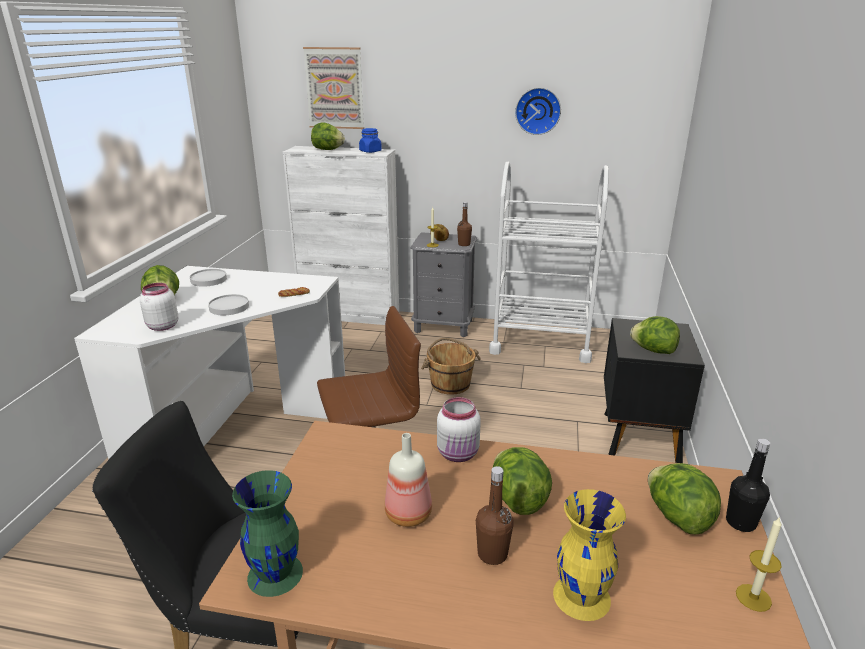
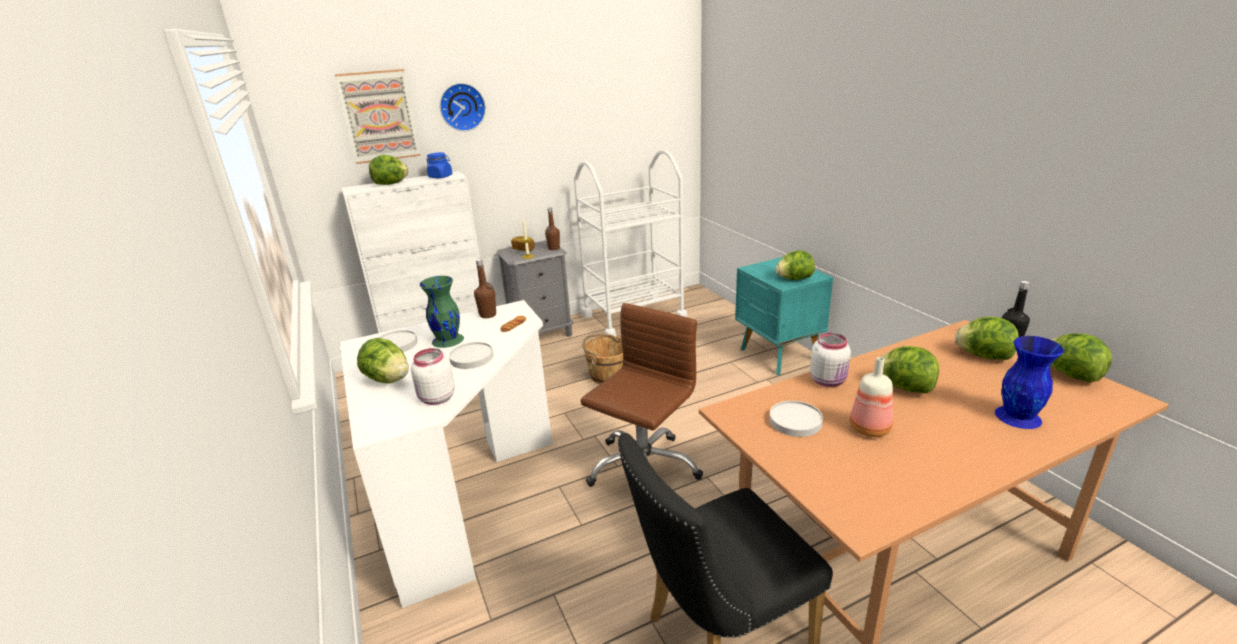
camera: 35 degrees left, 0 degrees up
green vase [232,470,303,597] -> green vase moved to [420,276,464,348]
brown bottle [476,466,514,565] -> brown bottle moved to [474,259,496,318]
wall clock [515,88,561,135] -> wall clock moved to [440,83,486,131]
yellow vase [553,489,626,621] -> blue vase [995,336,1064,429]
black nightstand [604,318,705,463] -> turquoise nightstand [735,257,833,375]
candle [736,516,782,612] -> lettuce [1051,333,1112,382]
none -> white plate [769,401,823,437]

